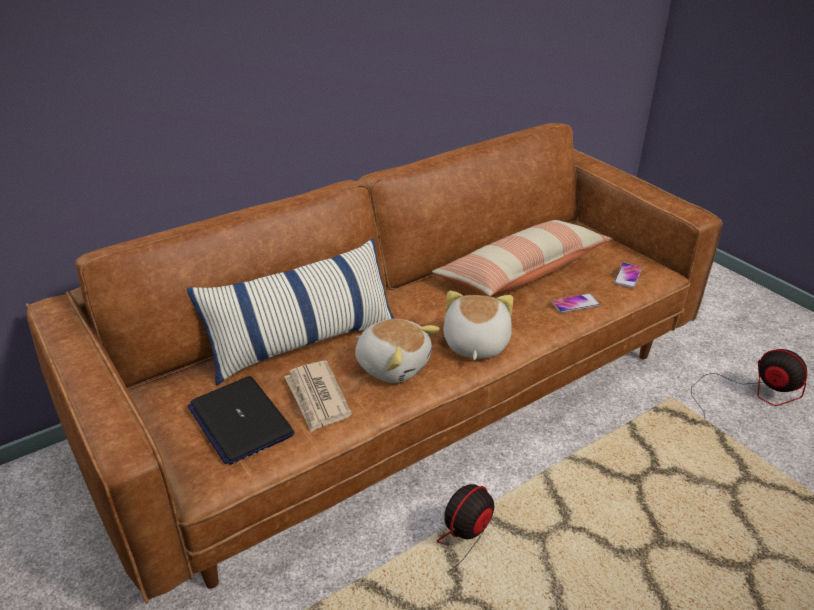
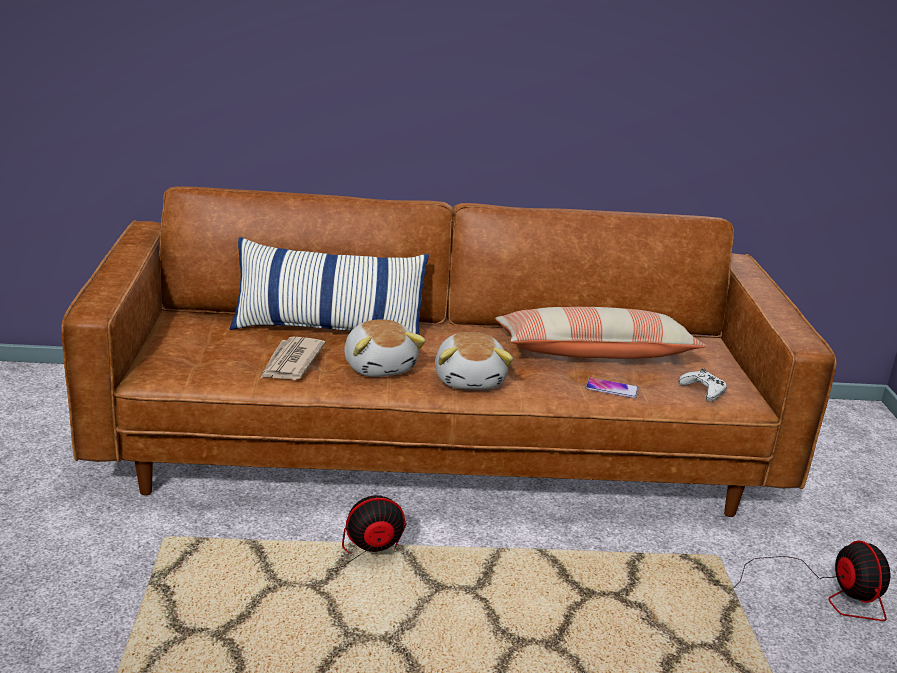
camera: 30 degrees right, 10 degrees down
laptop [188,376,295,465] -> none
plush toy [443,291,513,360] -> plush toy turned 135 degrees clockwise [435,332,513,389]
phone [614,263,642,288] -> white game controller [678,368,727,402]

